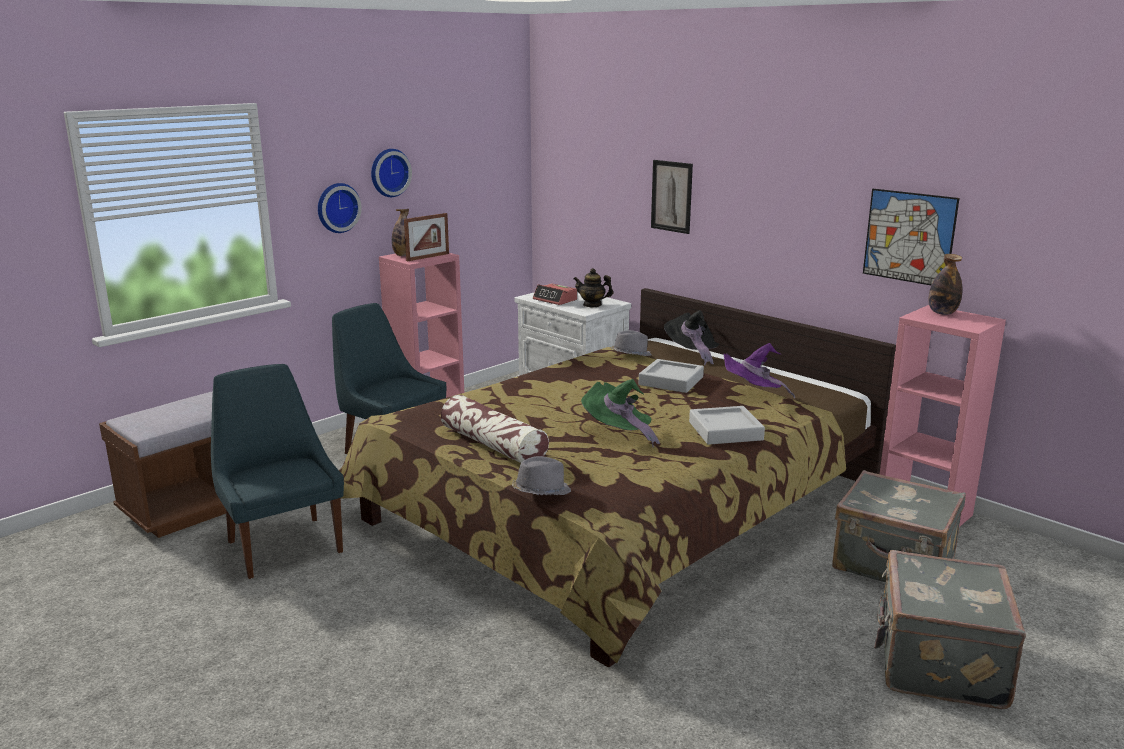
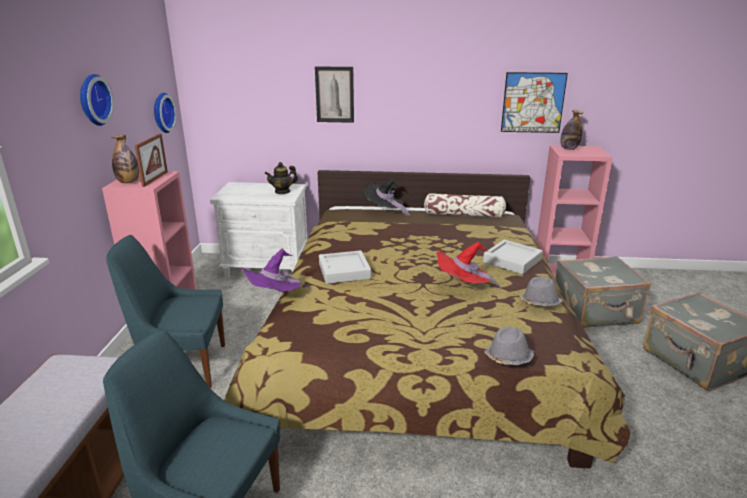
camera: 40 degrees left, 5 degrees up
wall clock [318,183,362,233] -> wall clock moved to [154,93,177,133]
pillow [441,395,549,463] -> pillow moved to [424,193,506,218]
alarm clock [533,283,577,305] -> none
green hat [581,379,660,447] -> red hat [436,242,501,289]
grey hat [611,330,652,356] -> grey hat moved to [519,277,563,306]
grey tray [639,359,704,393] -> grey tray moved to [319,250,371,284]
purple hat [723,343,795,398] -> purple hat moved to [241,249,311,292]

